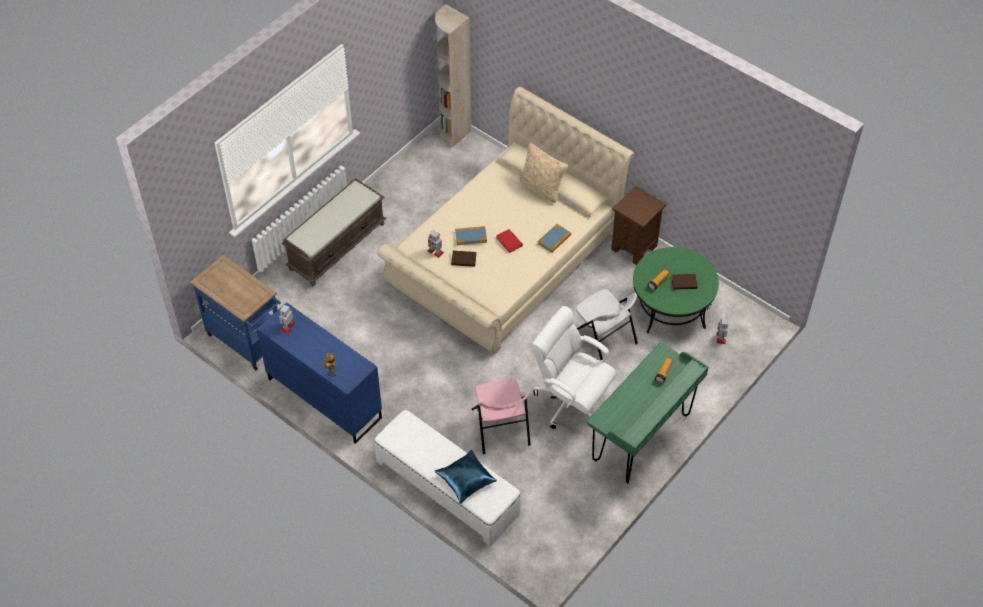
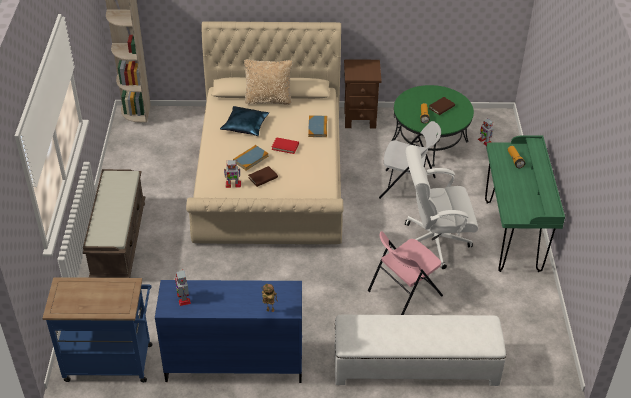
camera: 40 degrees left, 10 degrees down
blue pillow [435,450,497,504] -> blue pillow moved to [220,106,269,136]
pink chair [471,379,531,454] -> pink chair turned 105 degrees clockwise [368,231,443,315]

